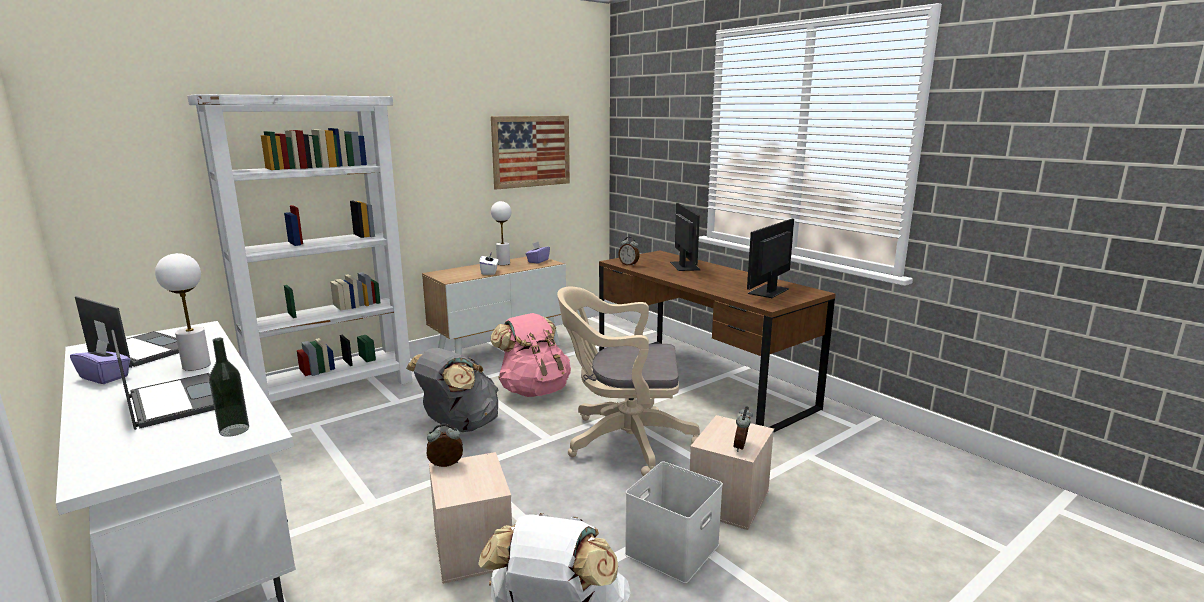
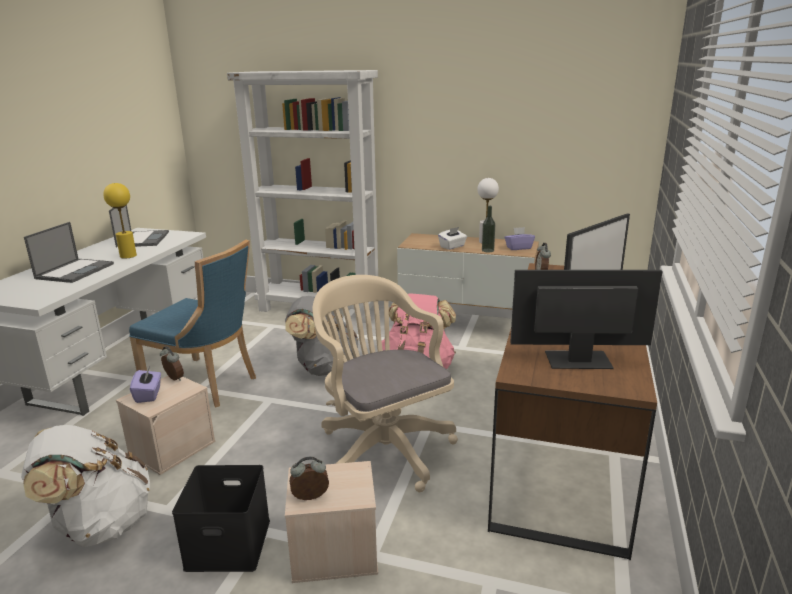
camera: 55 degrees right, 5 degrees up
purple tissue box [70,339,131,384] -> purple tissue box moved to [130,367,161,403]
white table lamp [155,253,211,371] -> yellow table lamp [103,183,137,259]
bottle [209,338,249,437] -> bottle moved to [482,206,495,252]
picture [491,116,570,190] -> none
white storage box [625,461,723,584] -> black storage box [172,465,270,572]
none -> blue chair [129,240,256,408]

